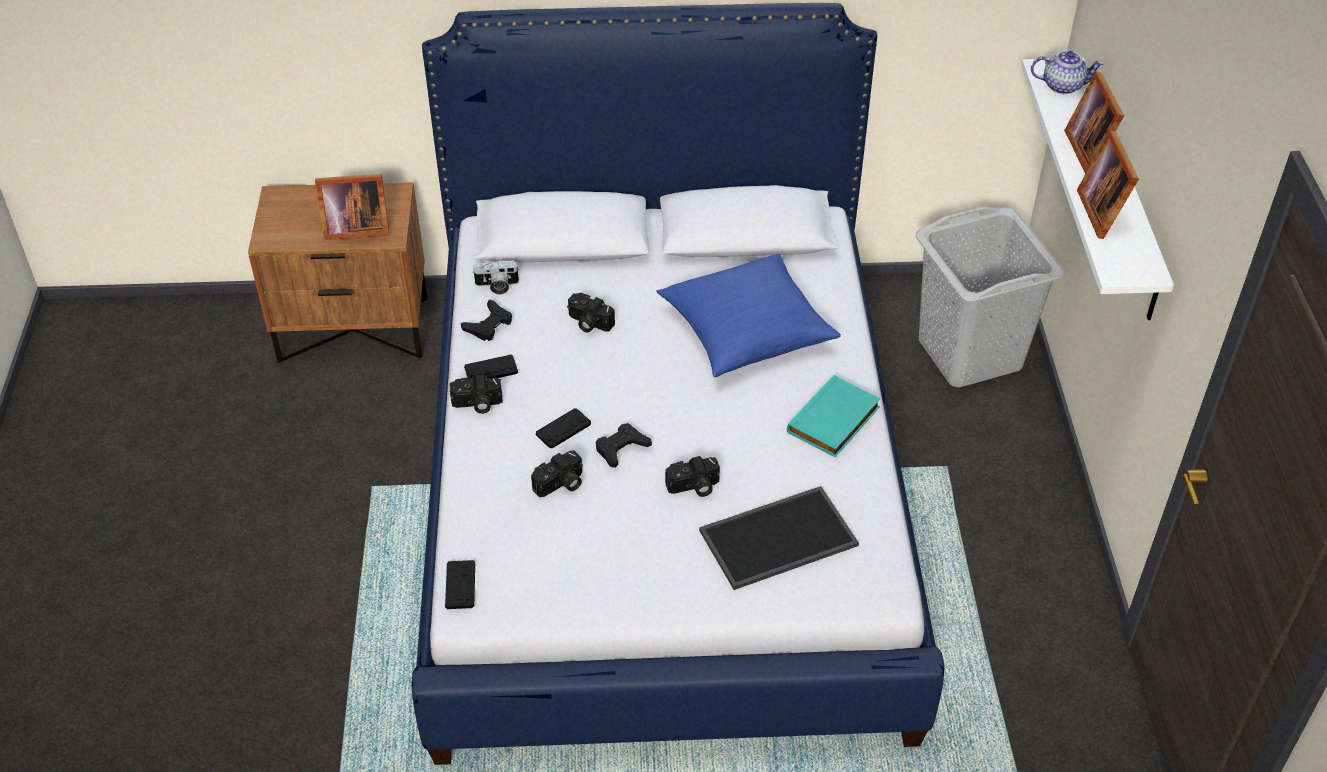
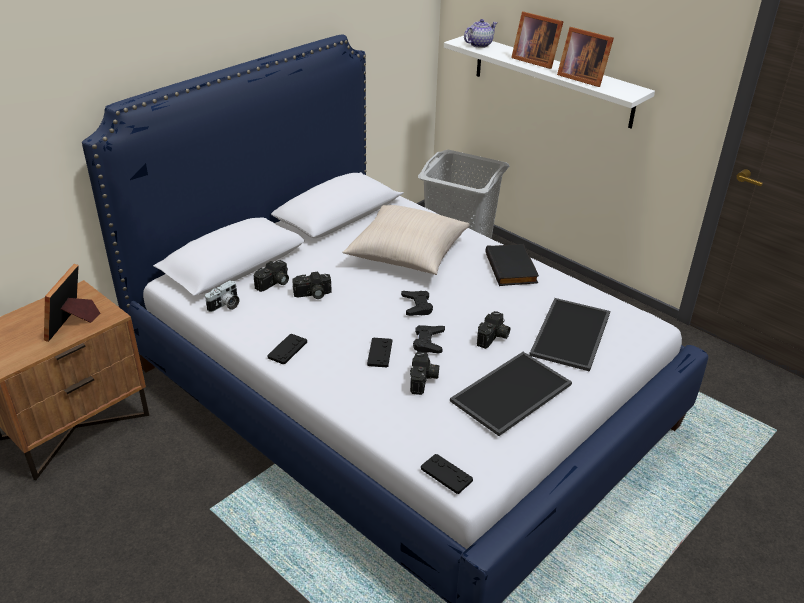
camera: 45 degrees left, 10 degrees down
picture frame [315,174,389,240] -> picture frame turned 150 degrees clockwise [44,264,101,342]
camera [450,375,502,414] -> camera moved to [254,260,289,292]
black game controller [461,300,512,341] -> black game controller moved to [401,291,433,316]
blue pillow [657,254,841,377] -> beige pillow [343,205,470,275]
turquoise book [787,375,881,457] -> black book [485,244,539,286]
none -> tray [450,352,572,436]

